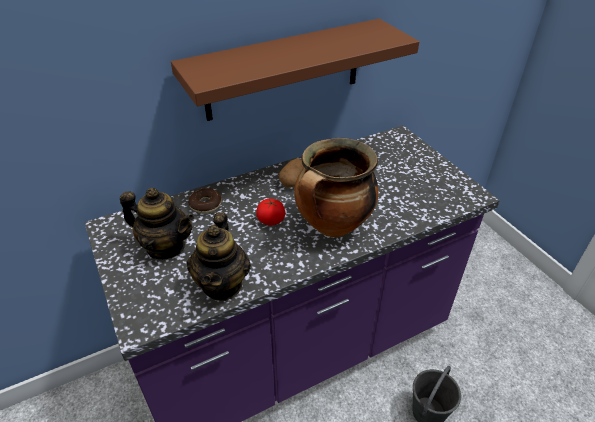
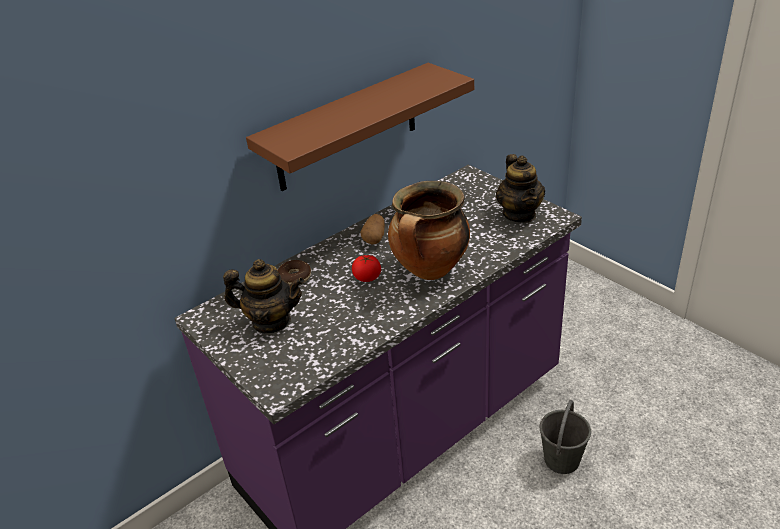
camera: 10 degrees left, 5 degrees down
teapot [187,212,251,301] -> teapot moved to [496,154,545,223]

